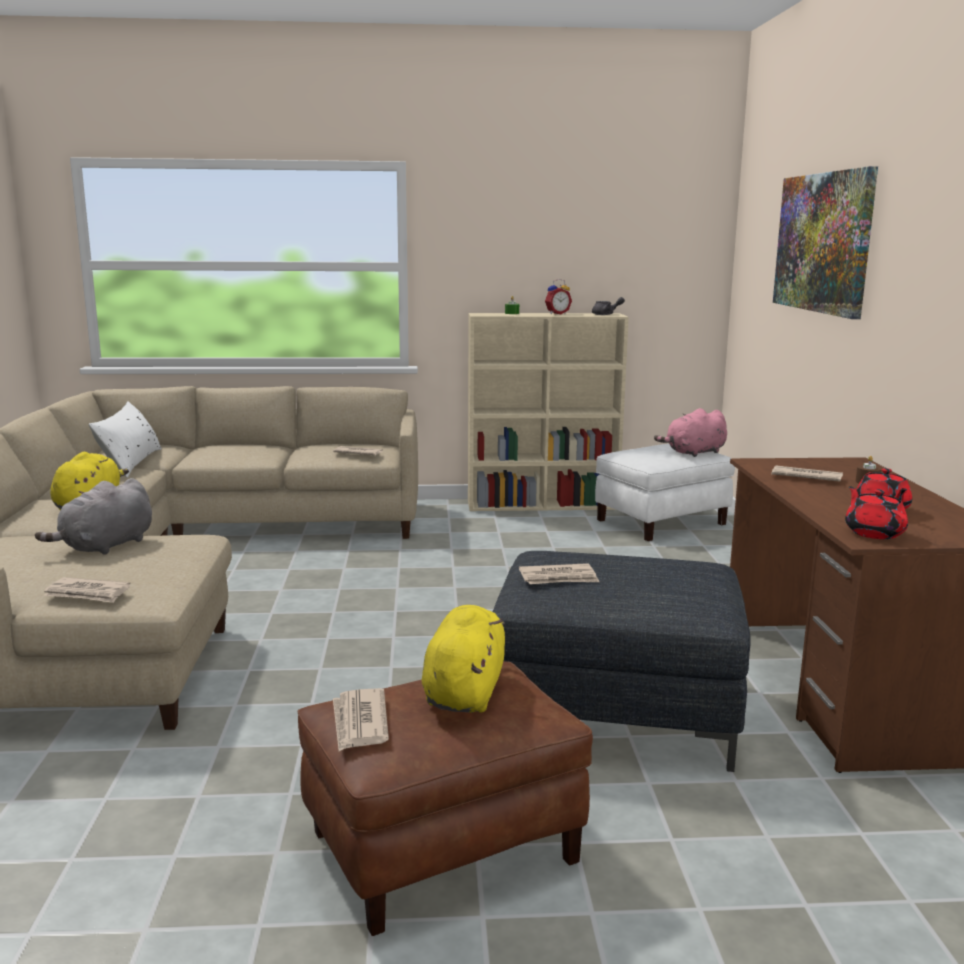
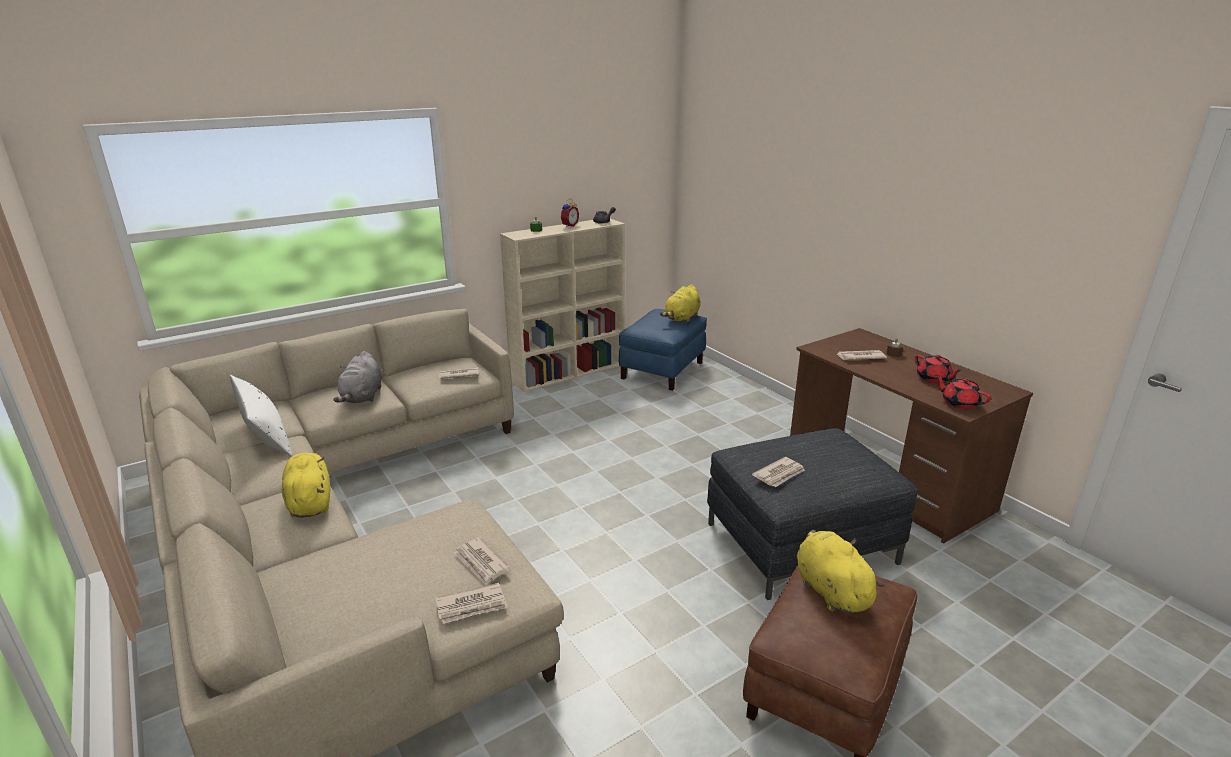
camera: 30 degrees left, 10 degrees up
grey plush toy [35,478,152,555] -> grey plush toy moved to [334,351,382,403]
newspaper [333,688,389,751] -> newspaper moved to [453,537,510,585]
white ottoman [595,444,735,541] -> blue ottoman [619,309,707,391]
pink plush toy [654,408,727,457] -> yellow plush toy [660,284,701,323]
picture [773,166,878,319] -> none

